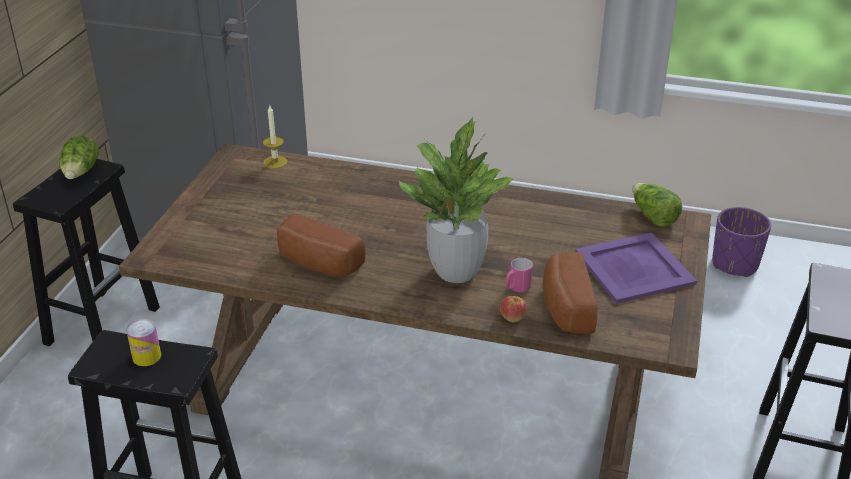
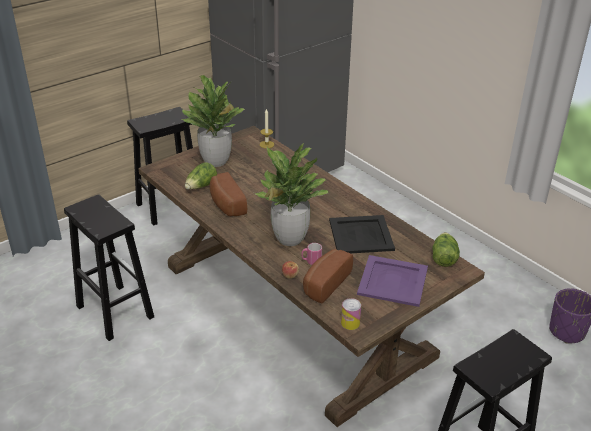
camera: 35 degrees right, 0 degrees up
lettuce [59,136,99,179] -> lettuce moved to [185,162,217,190]
can [126,319,161,366] -> can moved to [341,298,361,330]
none -> potted plant [182,75,245,167]
none -> black tray [329,215,395,253]

